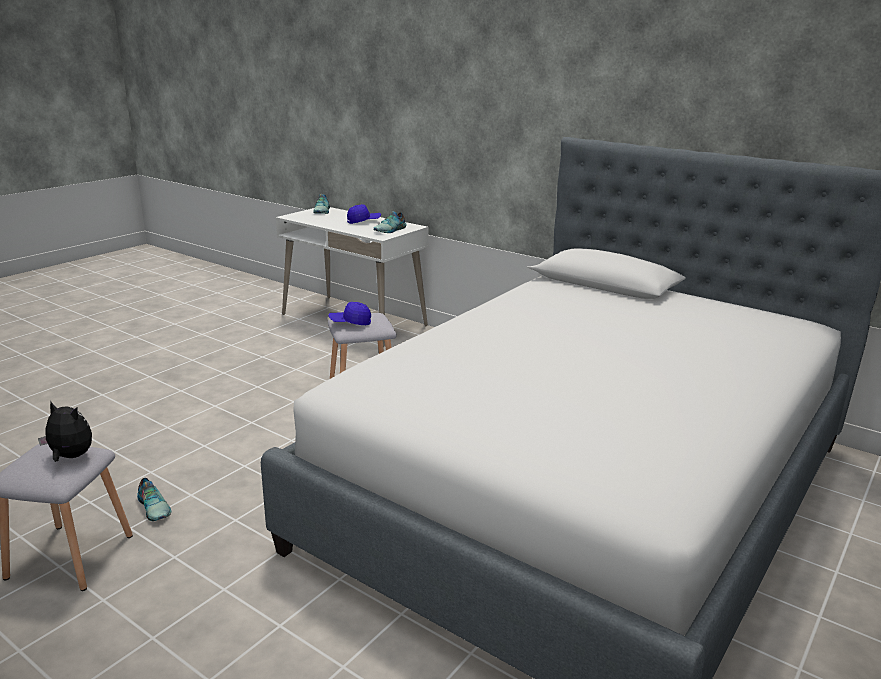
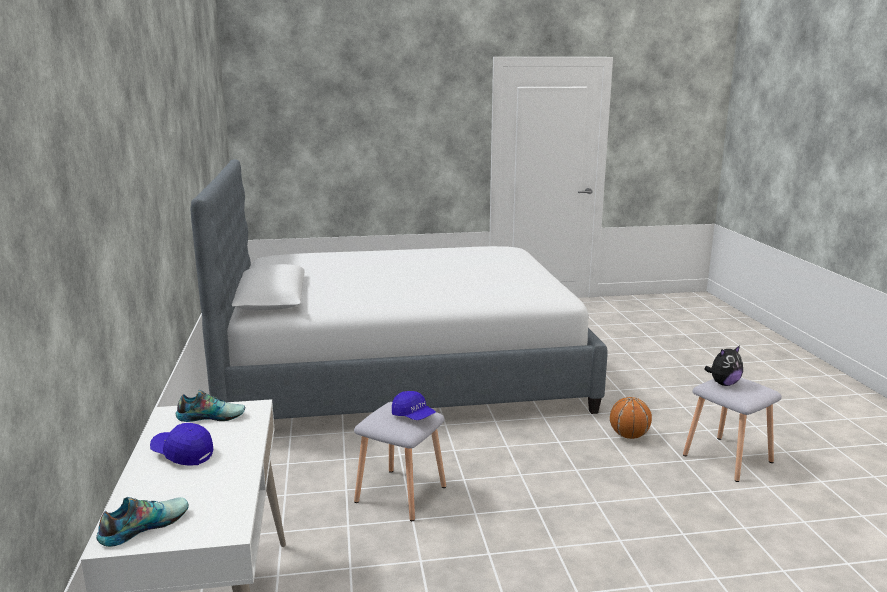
camera: 135 degrees left, 5 degrees down
plush toy [38,401,92,462] -> plush toy turned 90 degrees counterclockwise [704,345,743,386]
shoe [137,478,171,521] -> none
none -> basketball [610,397,652,439]

